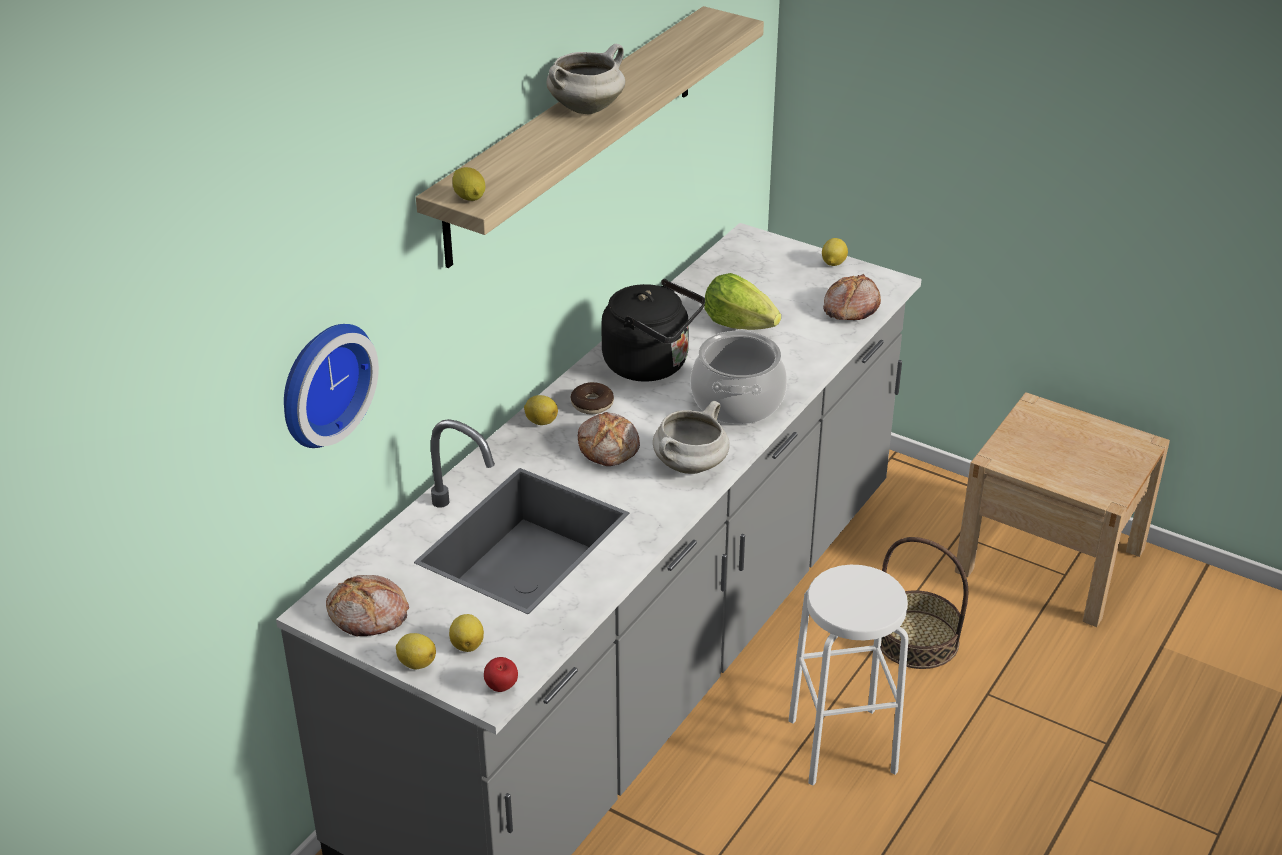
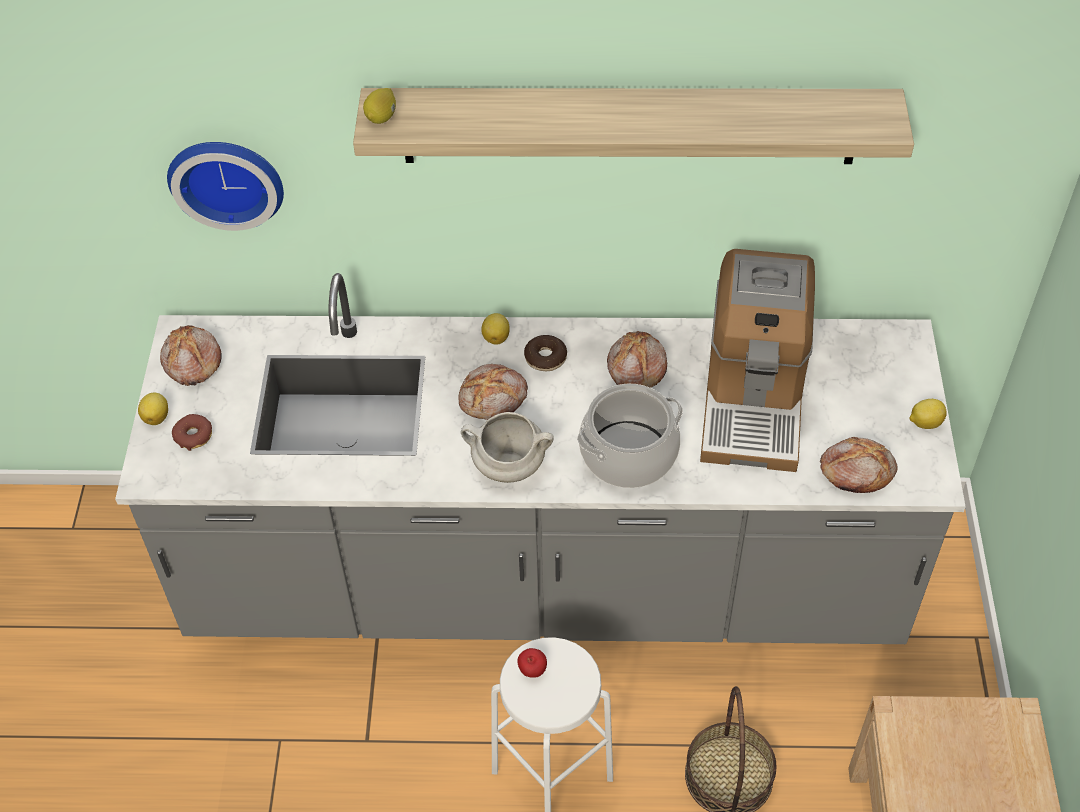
camera: 60 degrees right, 15 degrees up
lemon [449,614,484,652] -> donut [172,414,212,451]
apple [484,657,518,692] -> apple moved to [517,648,547,678]
white cooking pot [547,44,625,114] -> none
black kettle [601,279,705,382] -> bread [607,331,667,388]
lettuce [705,273,781,330] -> coffee machine [700,249,815,472]

